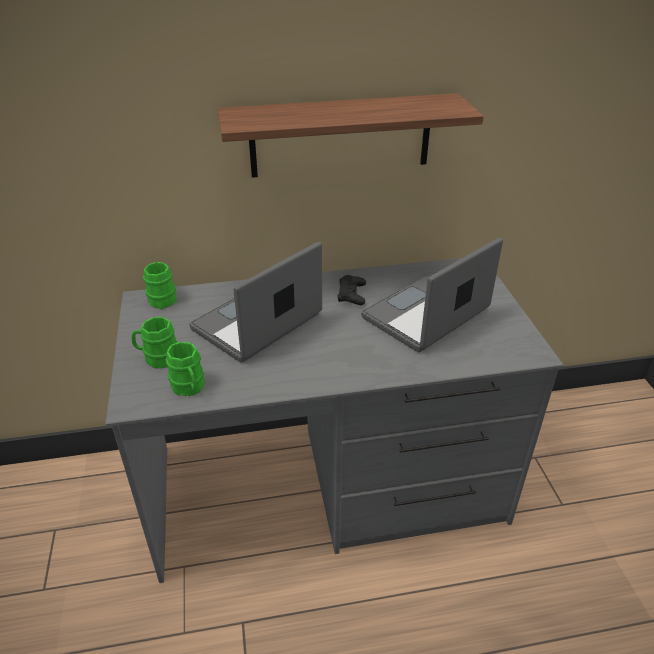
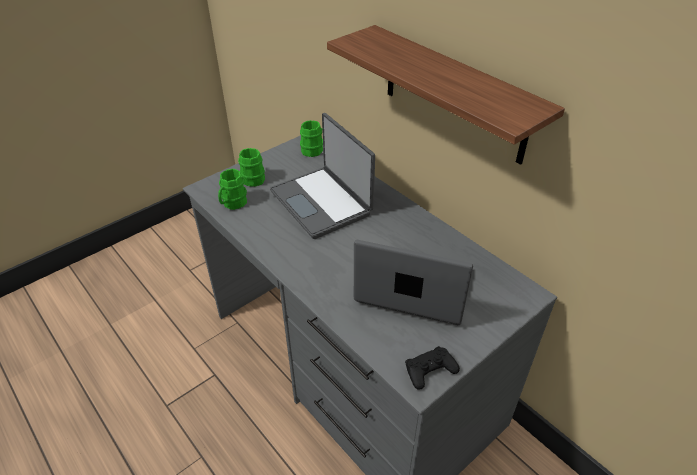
camera: 60 degrees right, 5 degrees up
laptop [189,242,322,363] -> laptop turned 135 degrees counterclockwise [270,113,375,239]
black game controller [337,275,366,305] -> black game controller moved to [405,346,460,389]

